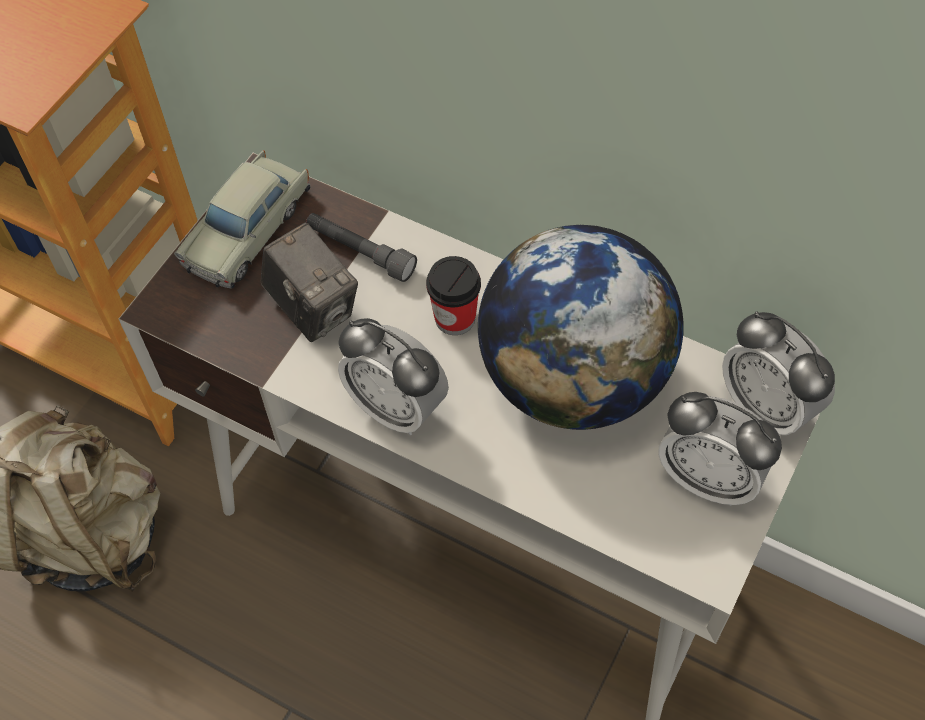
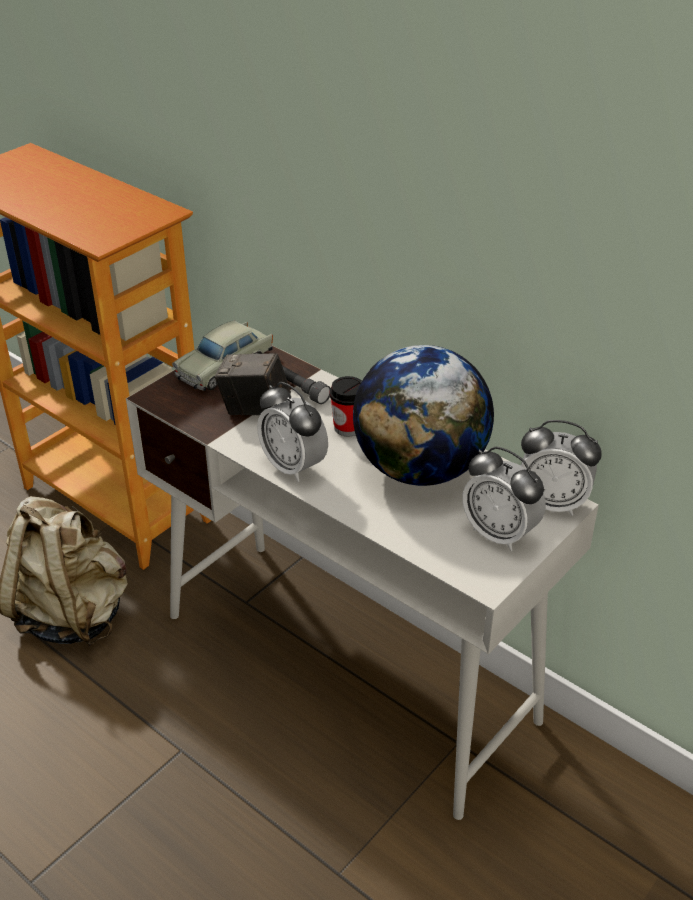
camera: 10 degrees right, 20 degrees down
camera [261,223,358,342] -> camera turned 135 degrees clockwise [215,353,291,415]
alarm clock [722,311,835,435] -> alarm clock turned 45 degrees counterclockwise [521,420,602,516]

